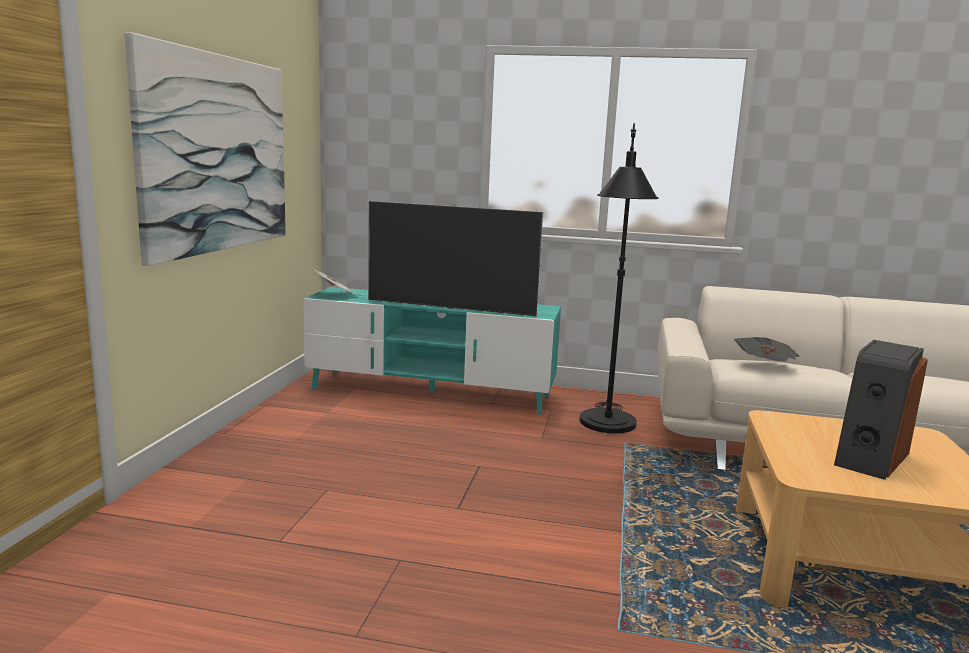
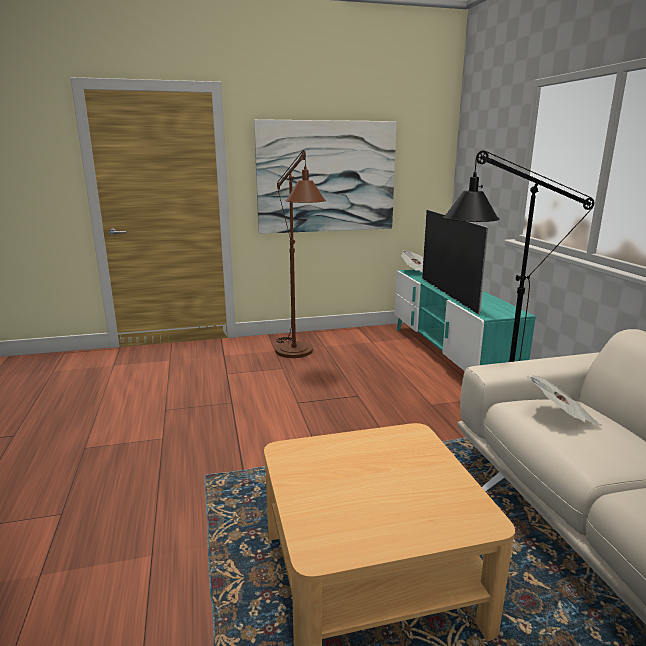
camera: 65 degrees right, 5 degrees up
speaker [834,340,928,480] -> none
none -> brown floor lamp [275,150,326,358]

